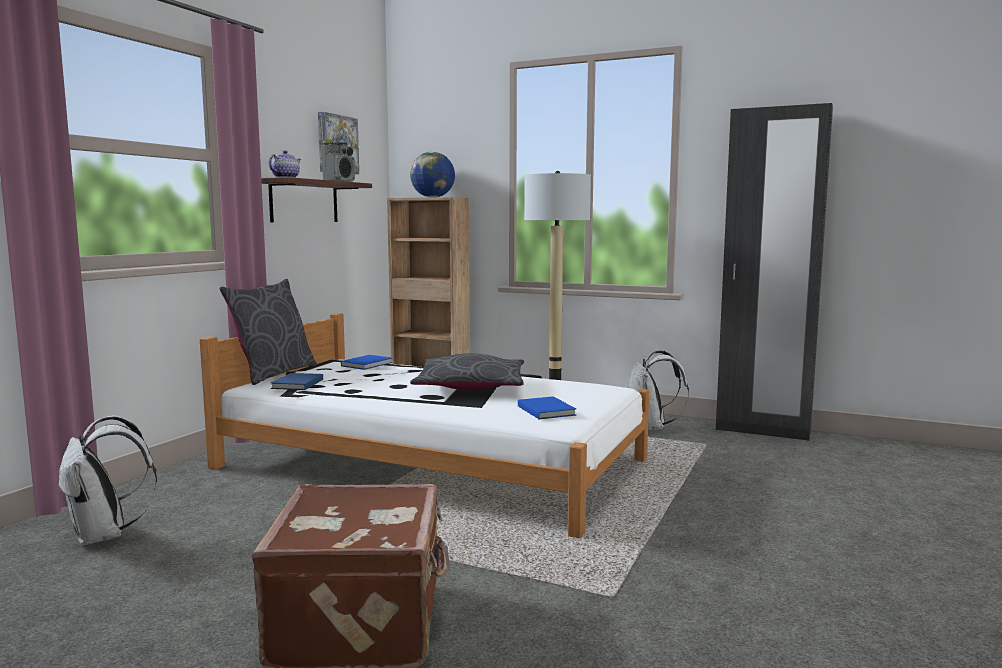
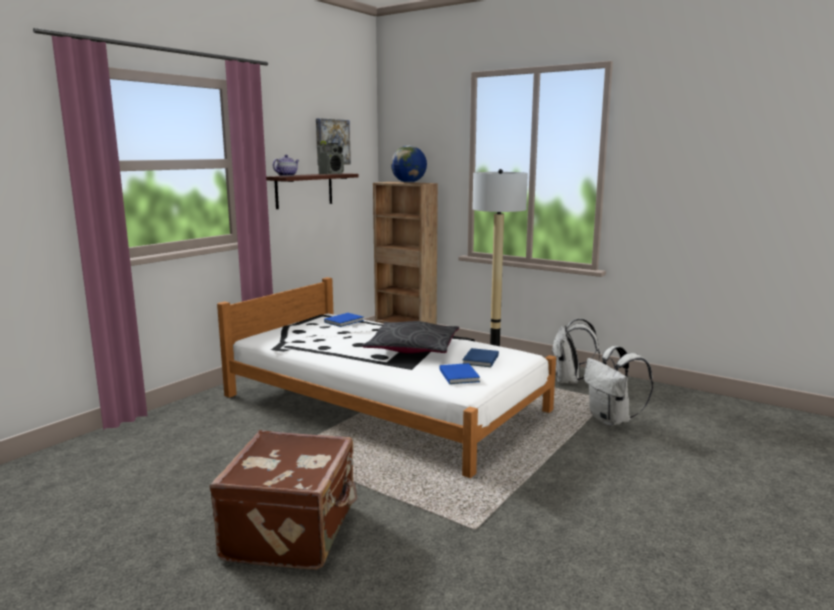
camera: 10 degrees right, 5 degrees up
white backpack [58,416,157,545] -> white backpack moved to [584,346,653,426]
grey pillow [220,279,317,385] -> none
blue book [271,373,323,390] -> blue book moved to [462,348,499,367]
black wardrobe [716,103,833,441] -> none

